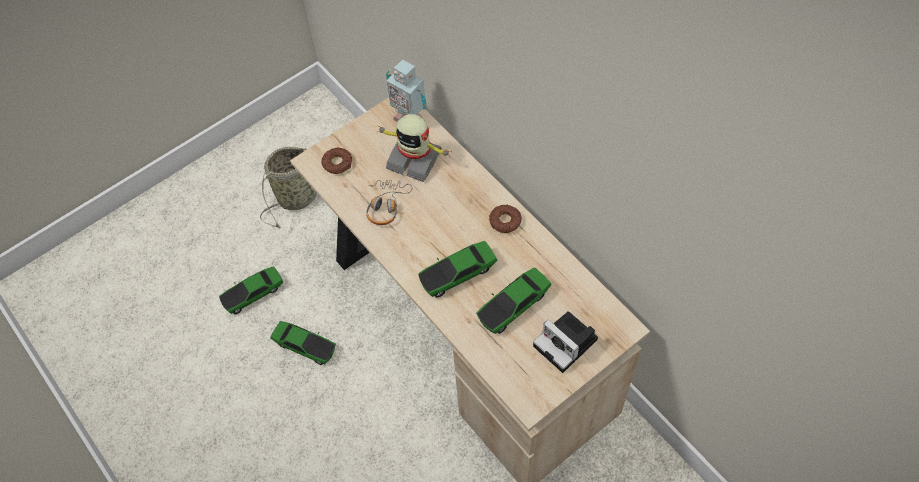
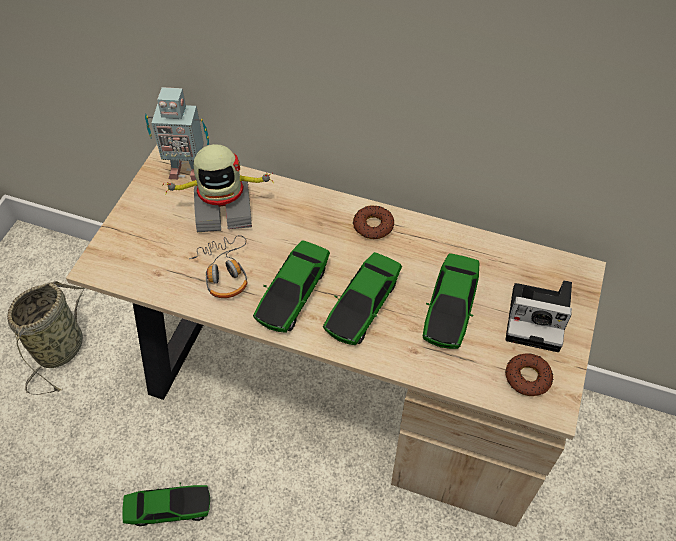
camera: 35 degrees left, 5 degrees down
toy car [219,266,283,314] -> toy car moved to [253,240,330,333]
donut [321,148,352,174] -> donut moved to [505,353,553,396]

